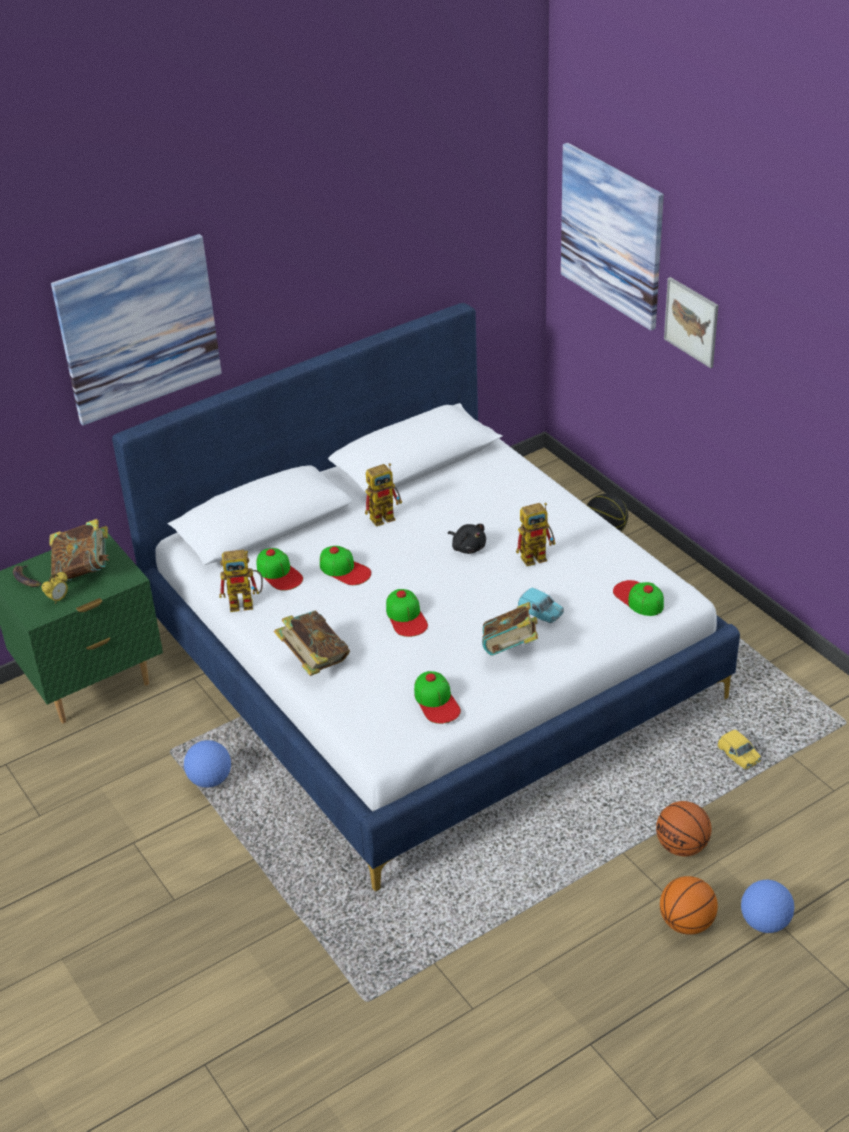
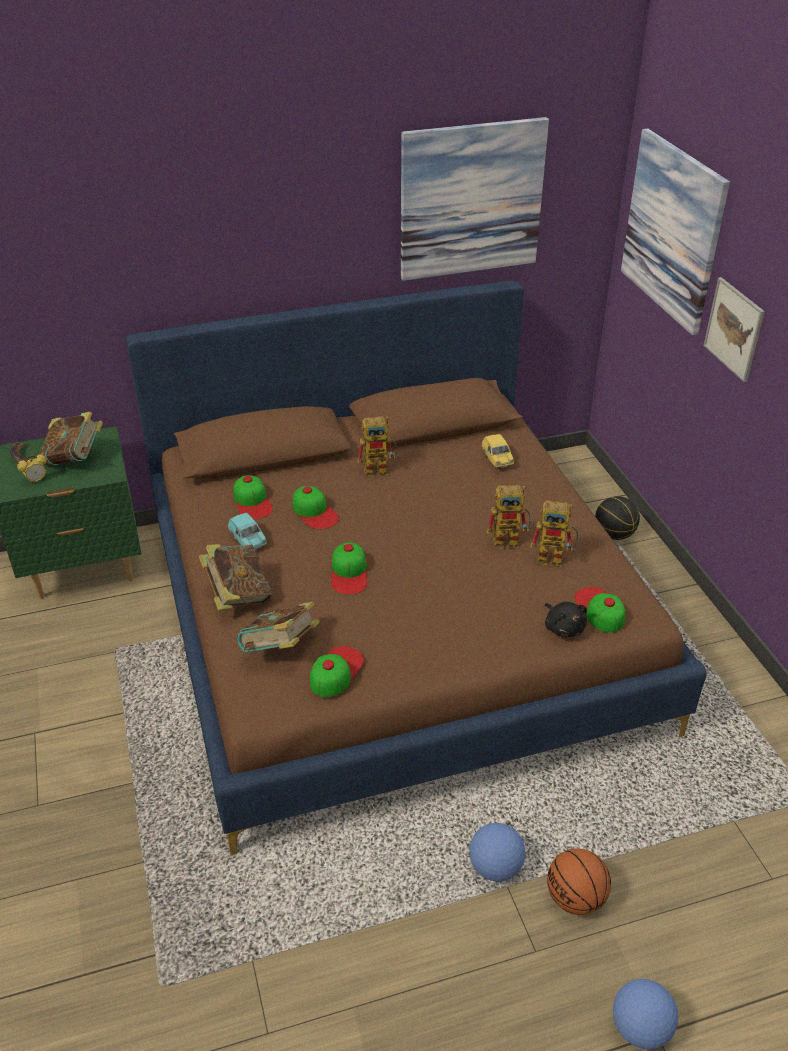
camera: 15 degrees right, 0 degrees up
picture [51,234,222,426] -> picture moved to [401,117,549,281]
white bed [112,303,740,891] -> brown bed [126,281,707,855]
football [184,740,231,788] -> football moved to [469,823,526,882]
toy robot [220,550,263,612] -> toy robot moved to [530,501,579,567]
cap [414,671,461,724] -> cap turned 150 degrees counterclockwise [310,646,364,697]
black plush toy [448,524,486,554] -> black plush toy moved to [545,602,587,637]
book [482,602,538,656] -> book moved to [237,602,320,652]
turquoise toy car [518,587,564,623] -> turquoise toy car moved to [228,513,267,550]
basketball [660,876,718,935] -> none
yellow toy car [718,729,761,769] -> yellow toy car moved to [482,434,514,468]

